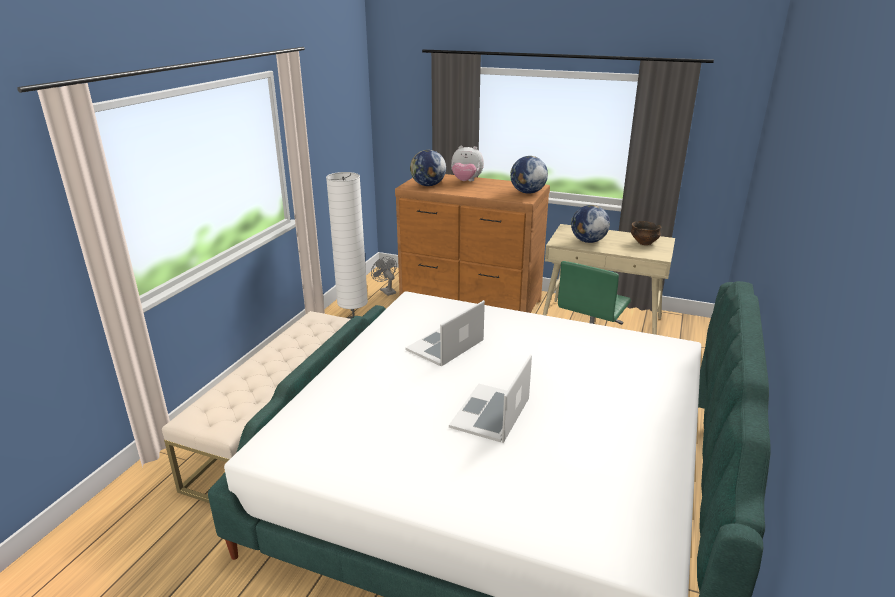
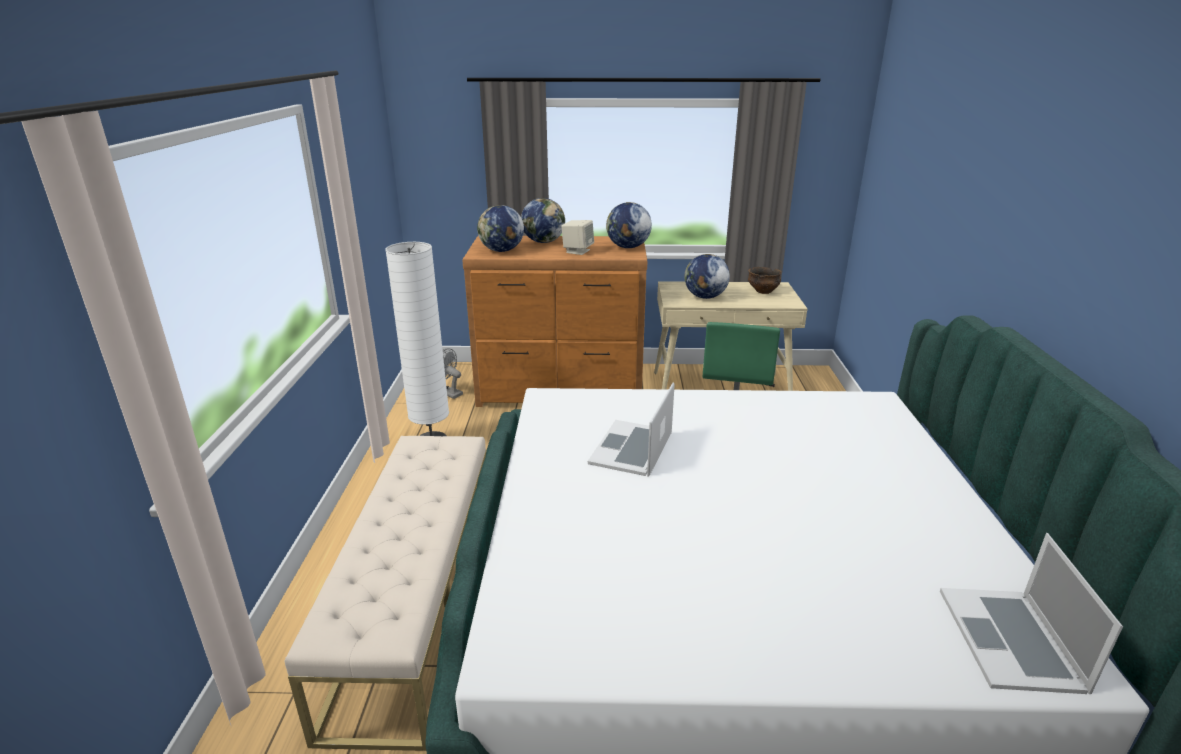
camera: 20 degrees left, 0 degrees up
laptop [449,354,532,443] -> laptop moved to [940,533,1123,694]
plush toy [451,146,484,181] -> globe [521,198,565,243]
none -> beige speaker [561,220,594,255]

